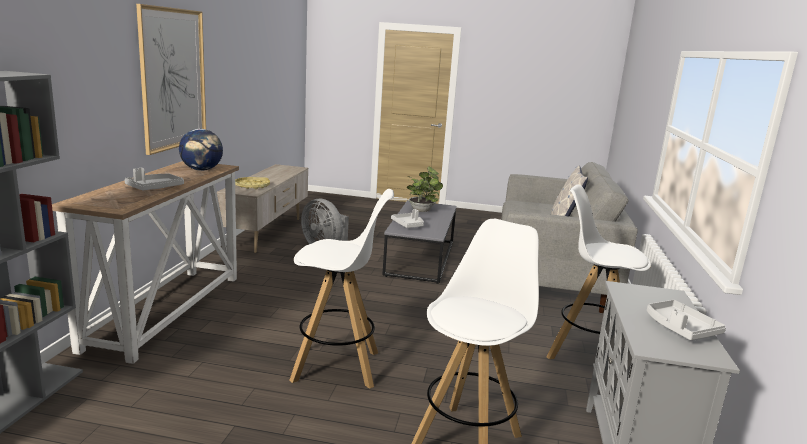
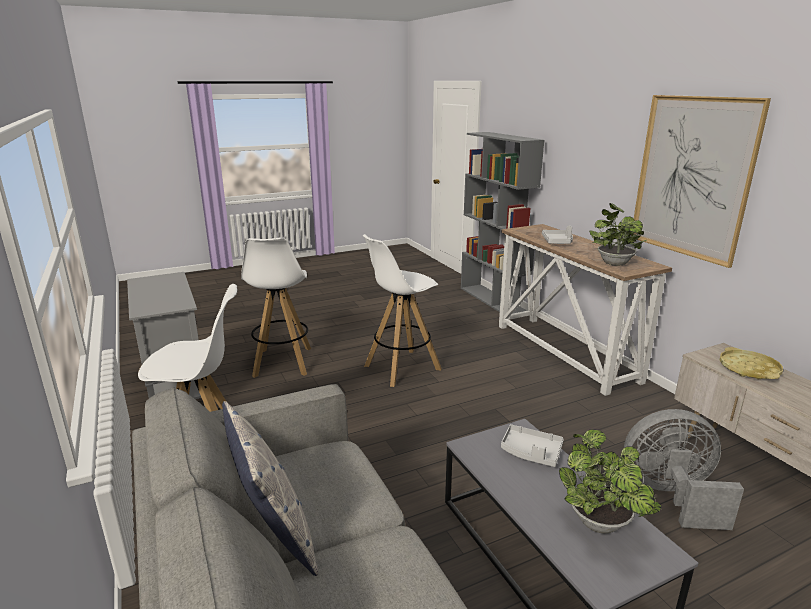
camera: 145 degrees right, 5 degrees up
globe [179,129,223,171] -> potted plant [589,203,647,266]
grey tray [647,300,726,340] -> none

